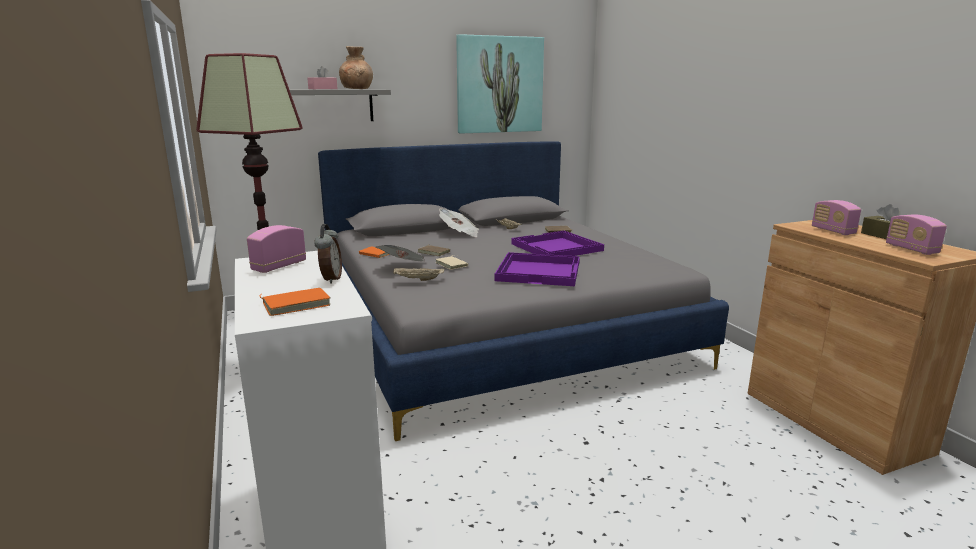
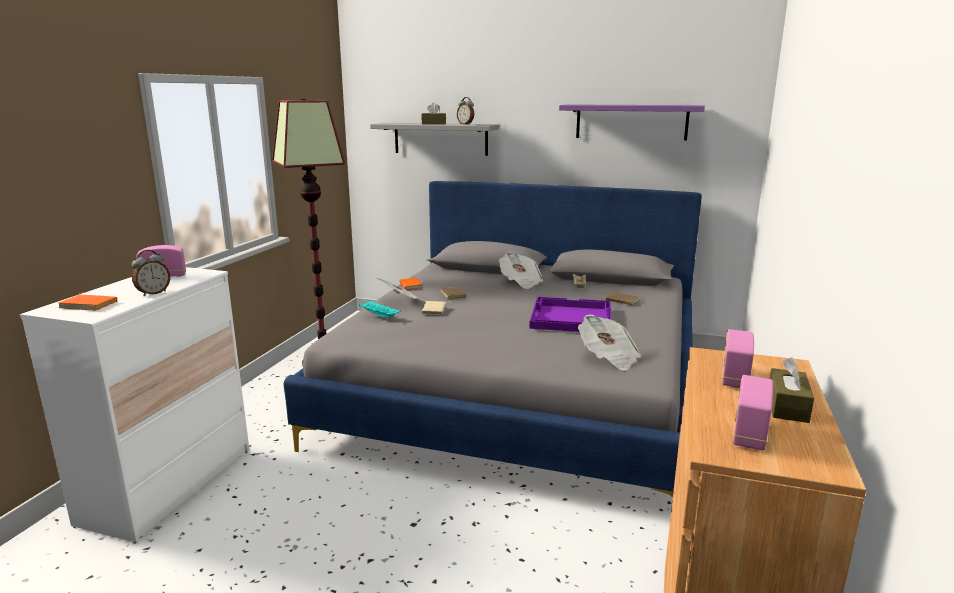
camera: 40 degrees right, 0 degrees up
pink tissue box [307,66,338,89] -> brown tissue box [421,103,446,125]
brown vase [339,46,373,89] -> alarm clock [457,97,474,125]
beige tray [393,268,445,281] -> turquoise tray [359,301,401,318]
picture [456,34,544,133] -> purple shelf [559,104,705,140]
purple tray [495,252,580,286] -> none
none -> newspaper [578,314,641,371]

